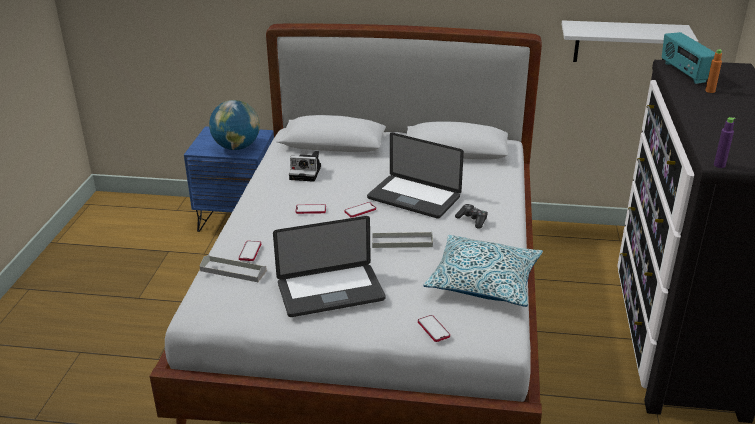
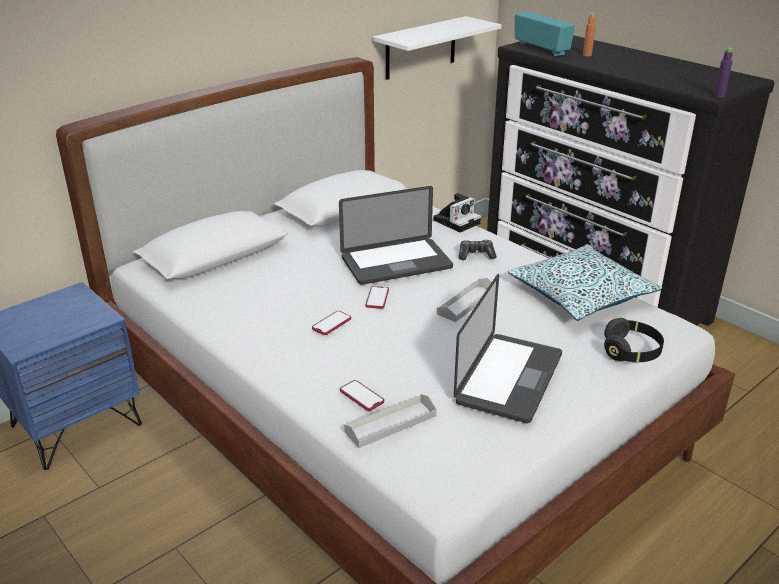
camera: 50 degrees left, 0 degrees up
globe [209,100,260,150] -> none
camera [289,151,321,182] -> camera moved to [433,193,481,232]
phone [418,315,450,342] -> black headphones [604,318,664,362]
radio [662,32,715,84] -> radio turned 150 degrees counterclockwise [515,12,575,56]

